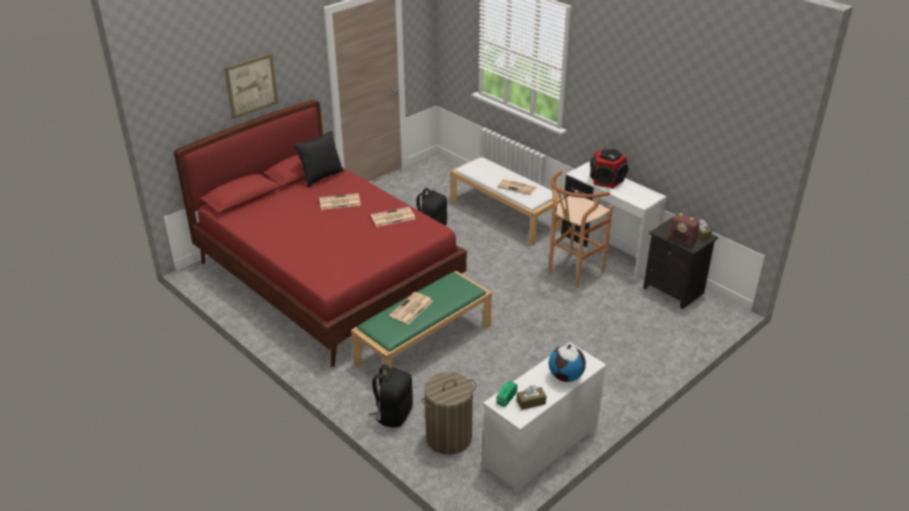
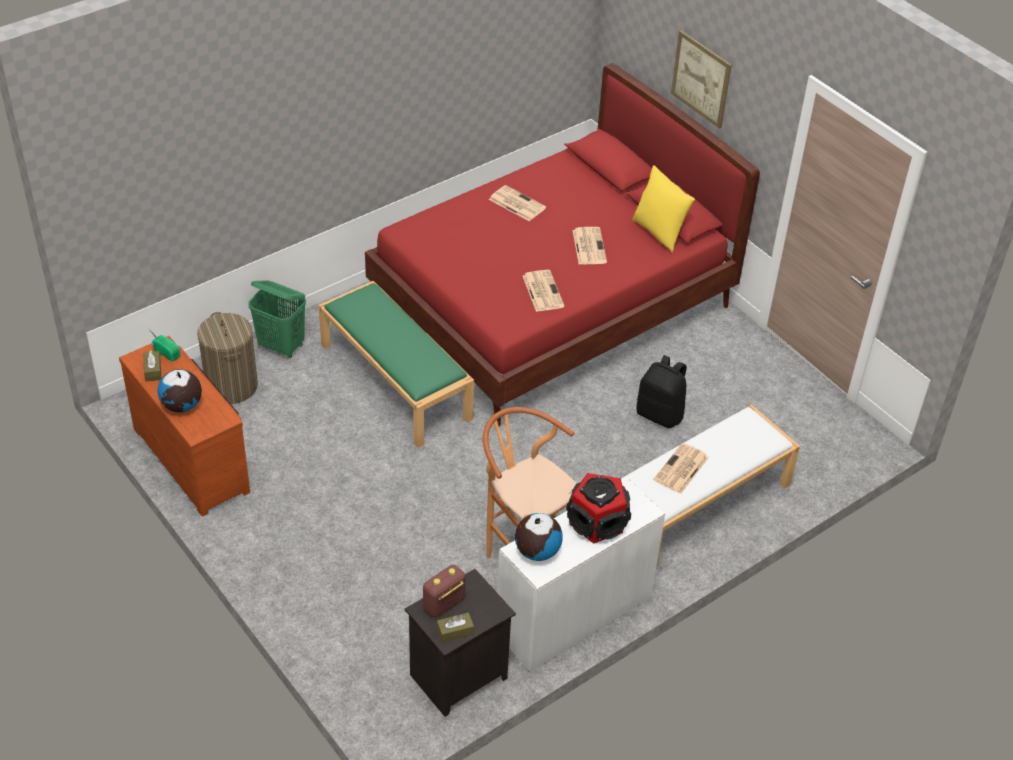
camera: 95 degrees right, 10 degrees up
black pillow [293,131,344,187] -> yellow pillow [632,165,695,253]
black backpack [369,364,413,428] -> green laundry basket [248,280,306,358]
newspaper [389,292,433,324] -> newspaper moved to [489,185,546,221]
white dresser [483,342,607,493] -> brown dresser [119,336,250,516]
none -> globe [515,513,563,561]

